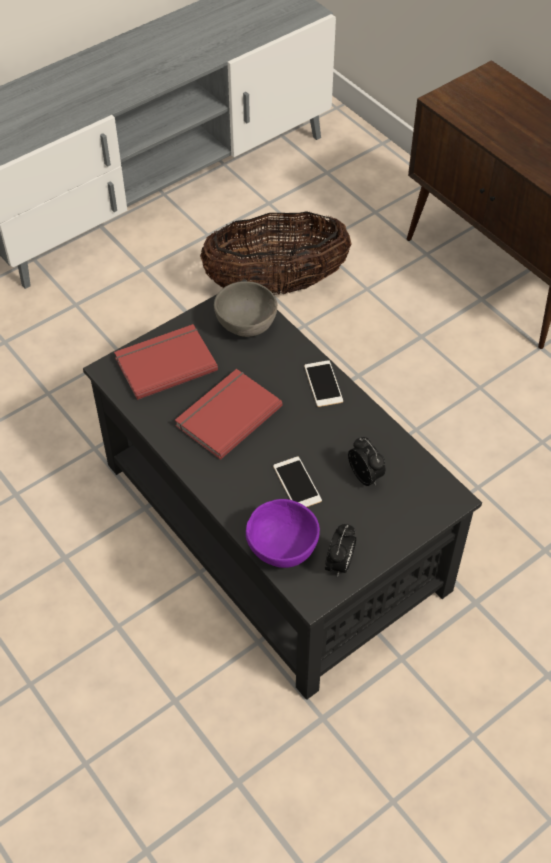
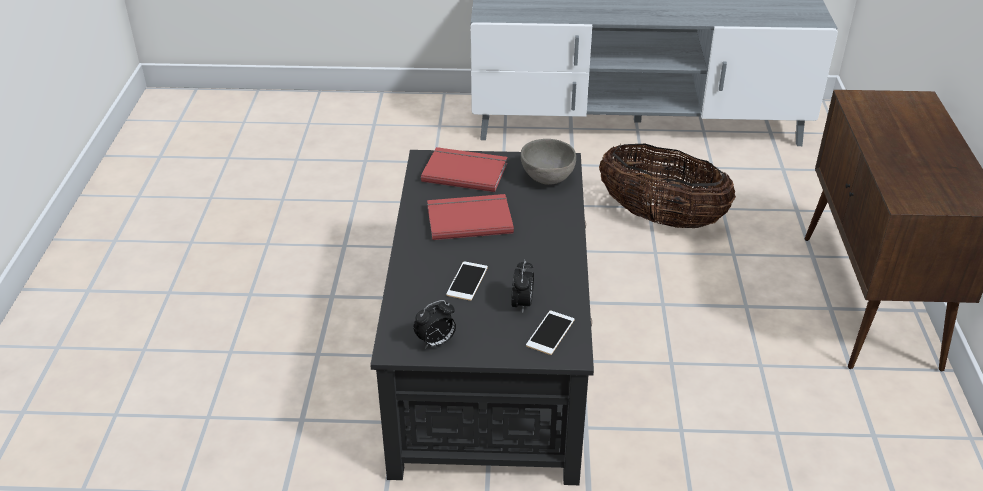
camera: 40 degrees right, 15 degrees down
purple bowl [246,499,320,568] -> none
phone [304,360,343,407] -> phone moved to [526,311,575,355]

